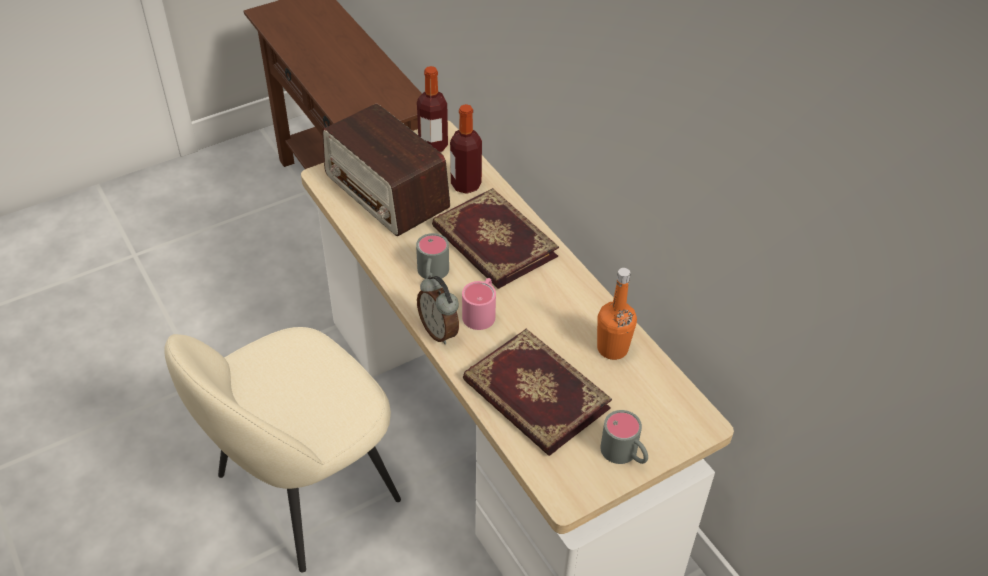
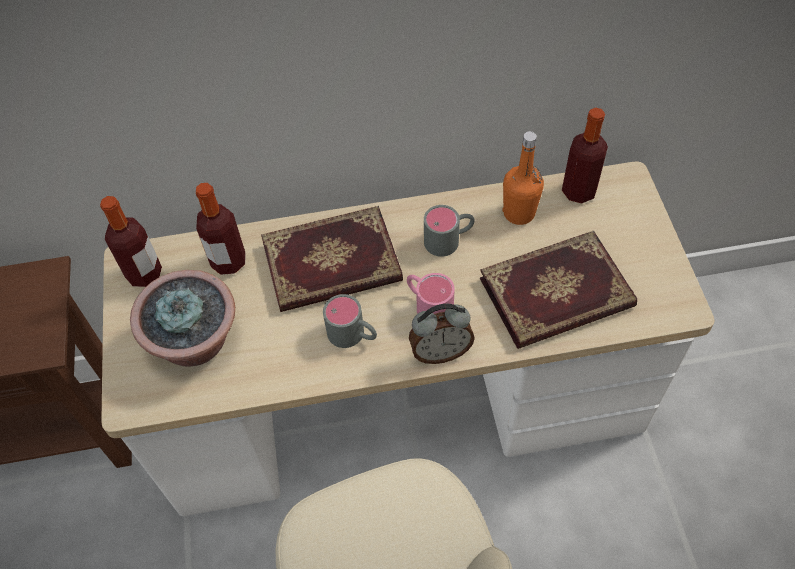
camera: 65 degrees left, 10 degrees up
radio [323,103,450,236] -> potted plant [130,270,235,367]
grey mug [600,410,648,464] -> grey mug moved to [424,205,475,257]
none -> bottle [562,108,608,204]

